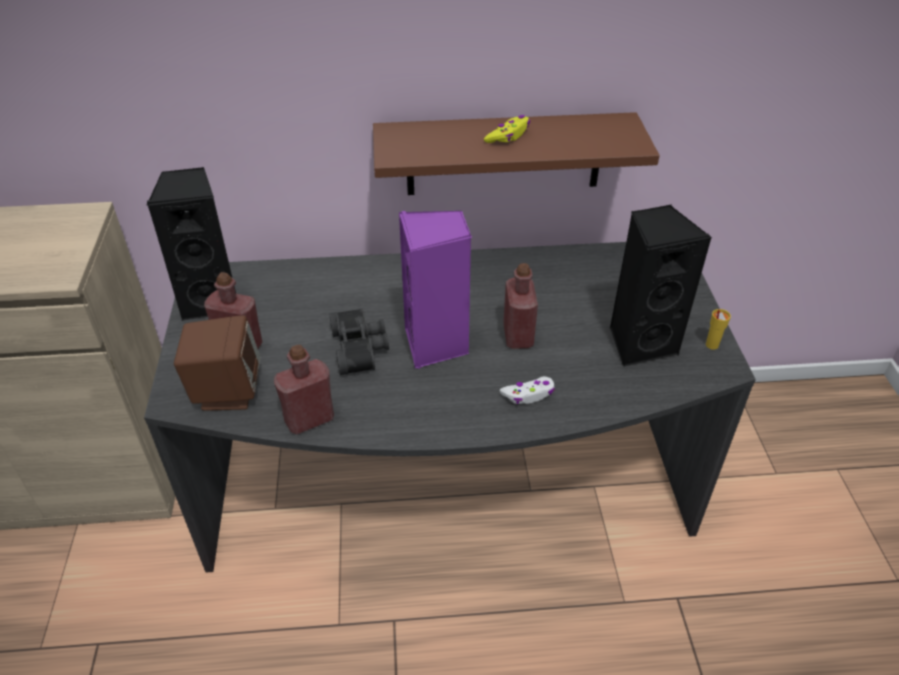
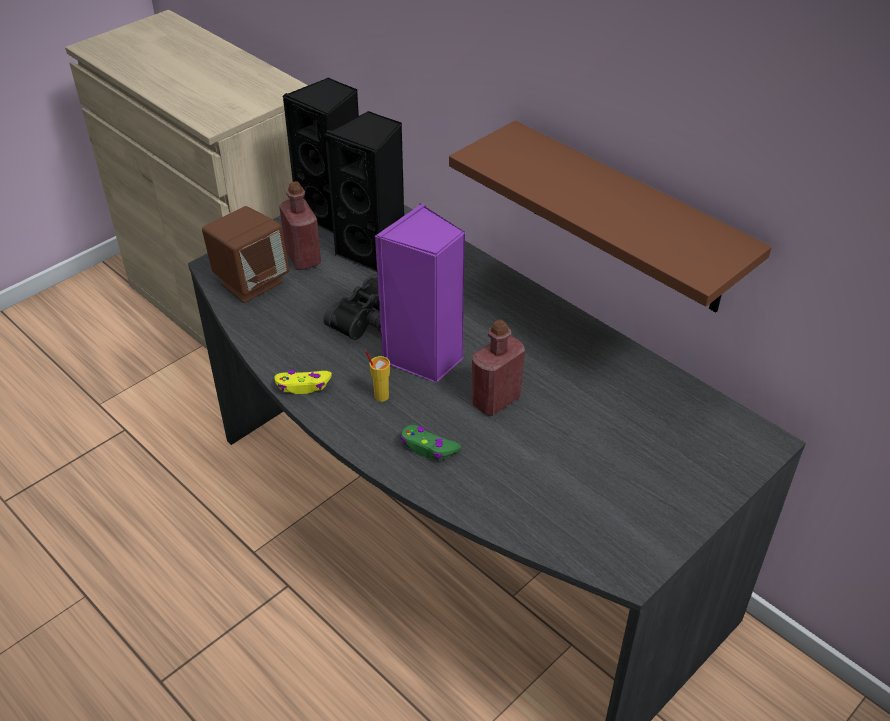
camera: 50 degrees right, 0 degrees up
red bottle [274,345,334,435] -> none
yellow game controller [484,115,530,143] -> yellow game controller moved to [274,370,332,394]
white game controller [500,376,555,404] -> green game controller [400,425,461,460]
black speaker [610,204,712,367] -> black speaker moved to [325,111,404,272]
yellow cup [706,309,731,350] -> yellow cup moved to [366,351,390,402]

